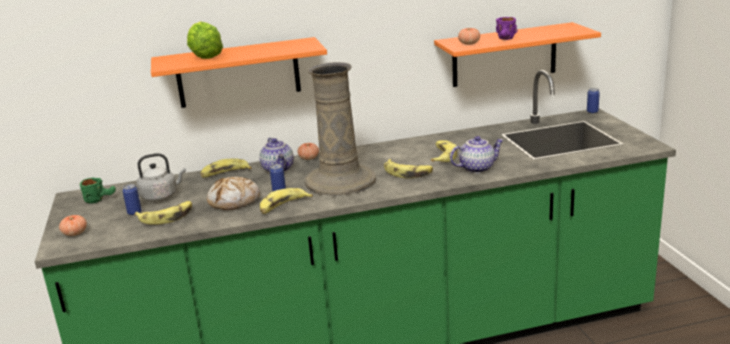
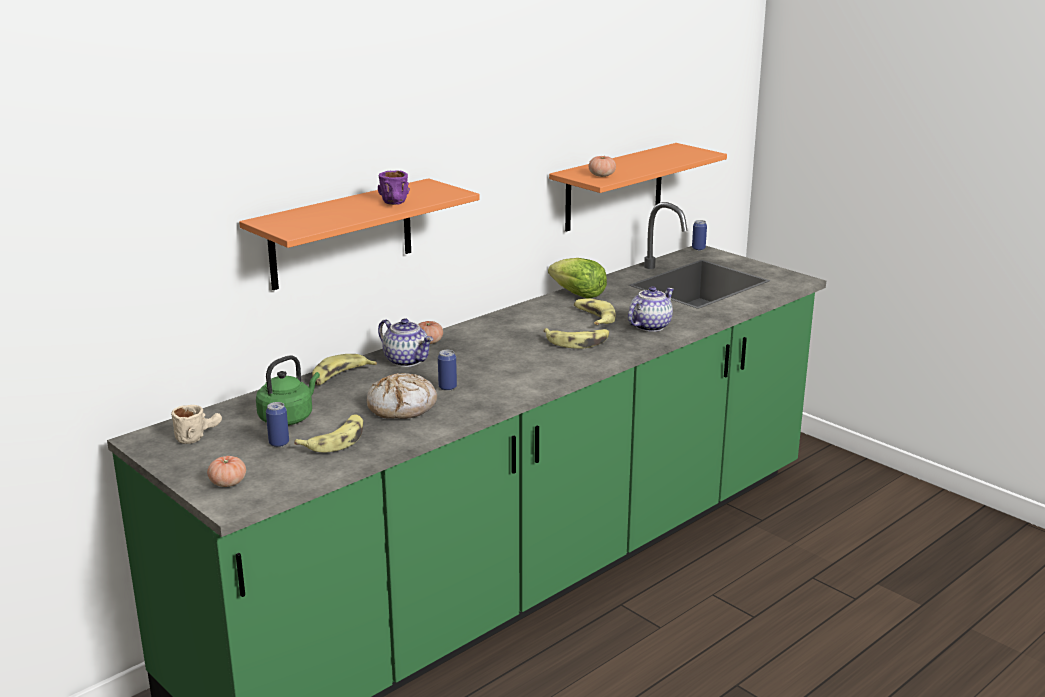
camera: 30 degrees left, 0 degrees up
green mug [80,178,116,204] -> beige mug [171,405,222,444]
grey kettle [136,153,186,202] -> green kettle [256,355,320,425]
lettuce [187,21,223,59] -> lettuce moved to [548,258,607,299]
banana [260,188,313,214] -> none
beige vase [305,62,376,196] -> none
purple mug [496,17,518,40] -> purple mug moved to [378,171,410,205]

